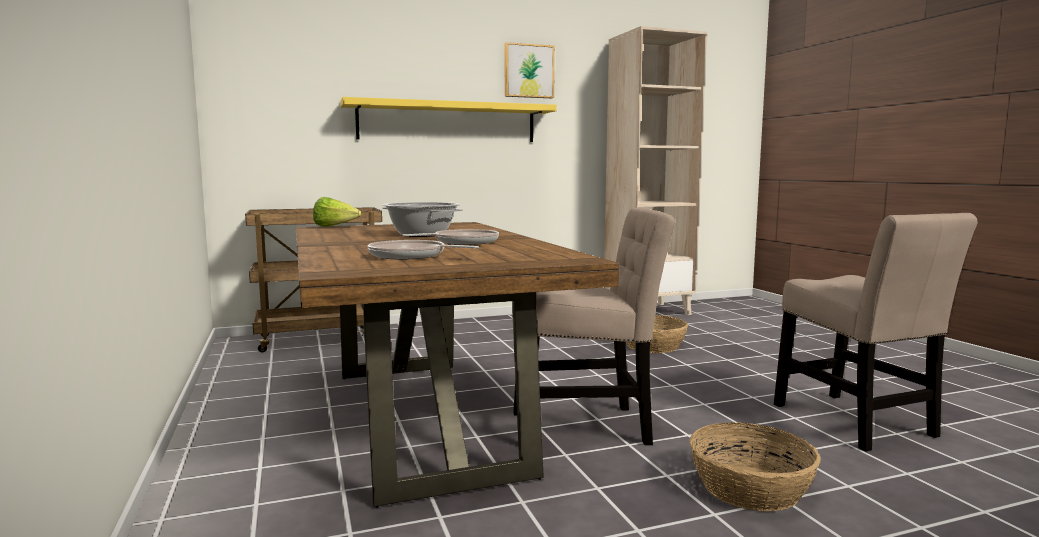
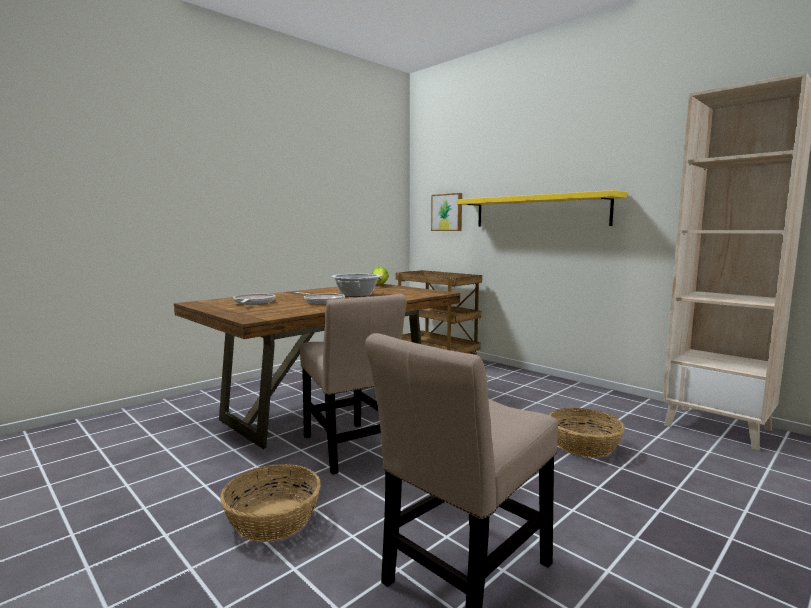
camera: 65 degrees right, 0 degrees up
picture [505,42,555,98] -> picture moved to [431,193,462,231]

